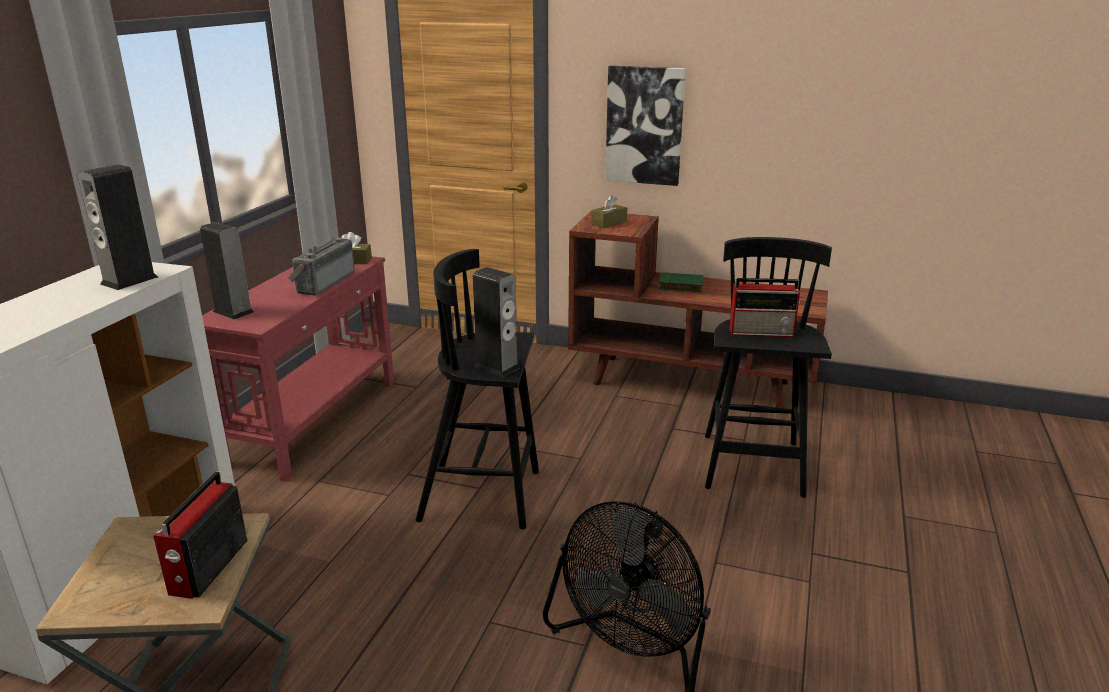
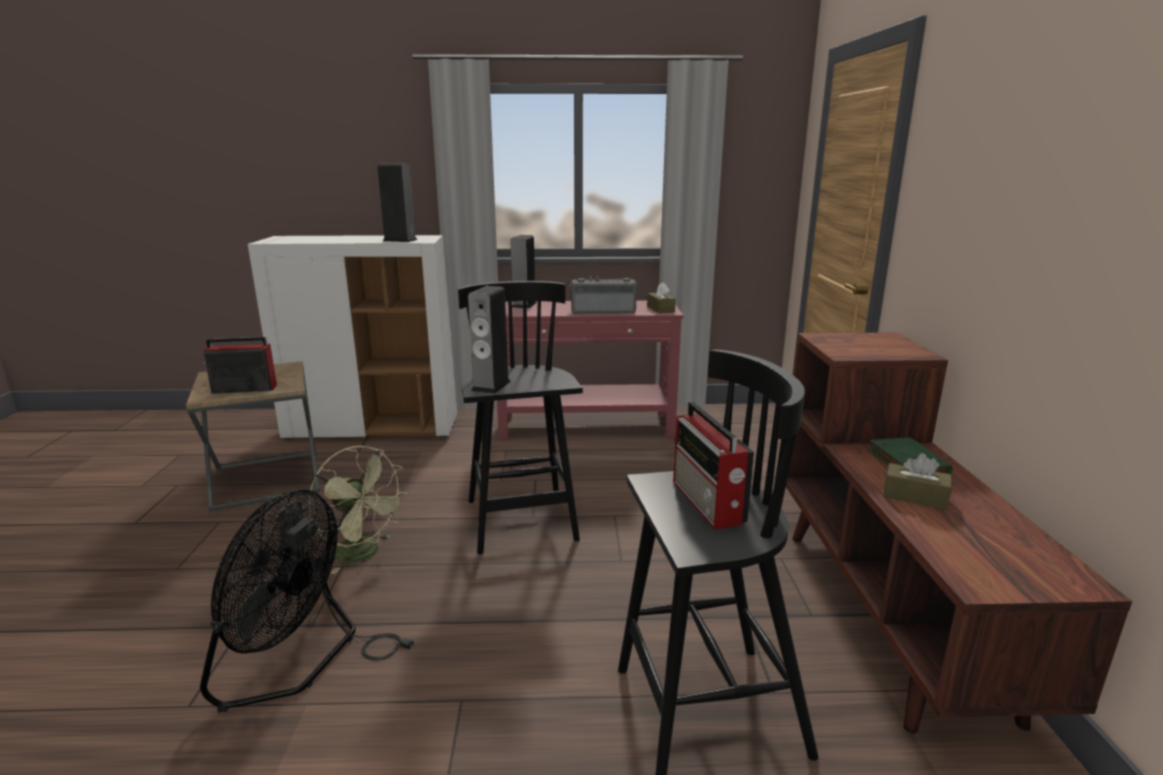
camera: 70 degrees right, 5 degrees down
brown tissue box [591,195,627,228] -> brown tissue box moved to [883,453,952,510]
picture [605,66,686,186] -> none
none -> green fan [308,446,408,574]

